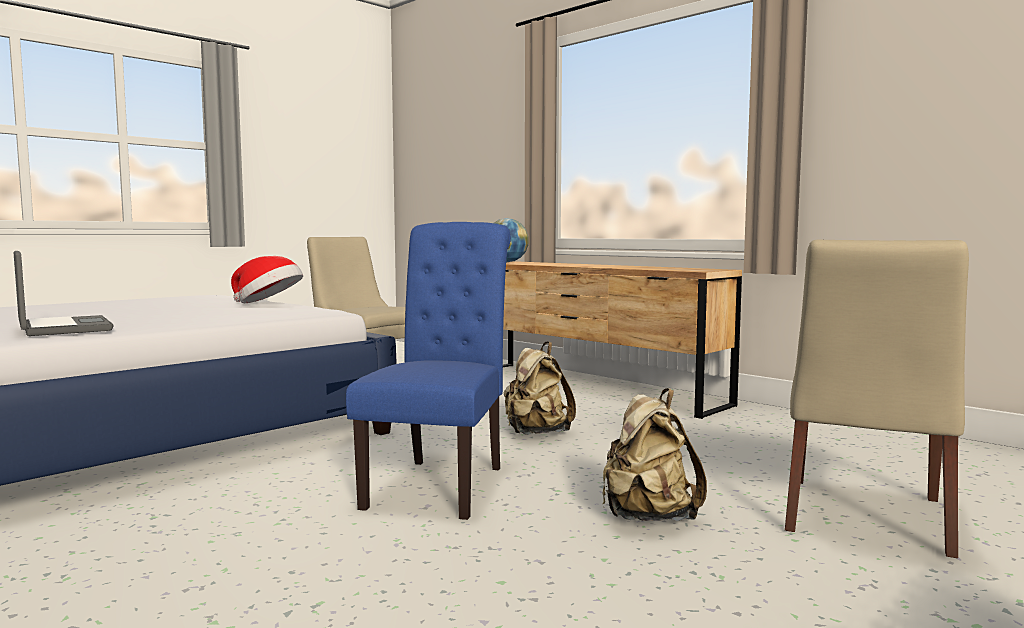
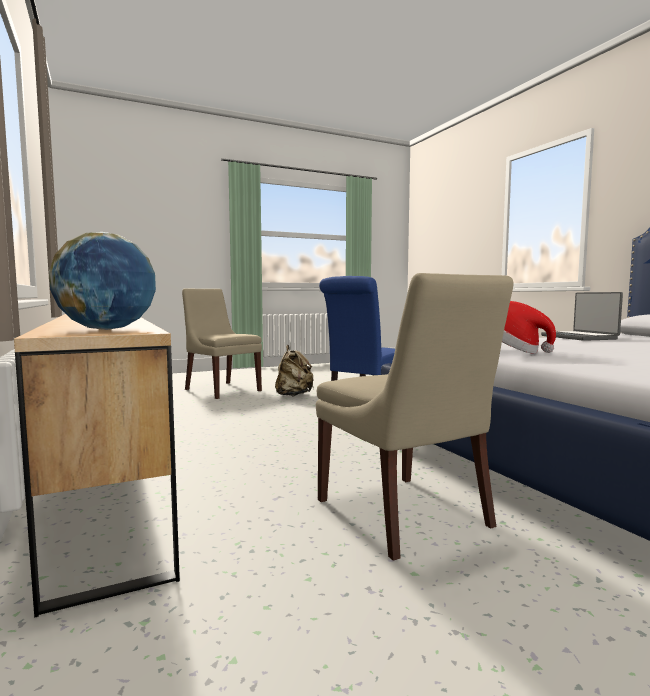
camera: 160 degrees left, 0 degrees up
beige backpack [504,341,576,435] -> none
beige chair [785,240,969,558] -> beige chair turned 90 degrees counterclockwise [182,288,262,399]

